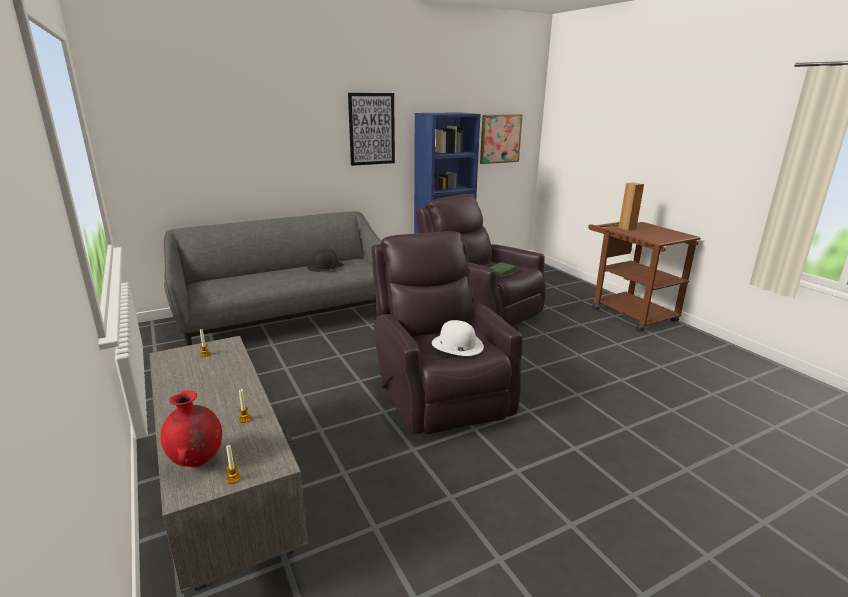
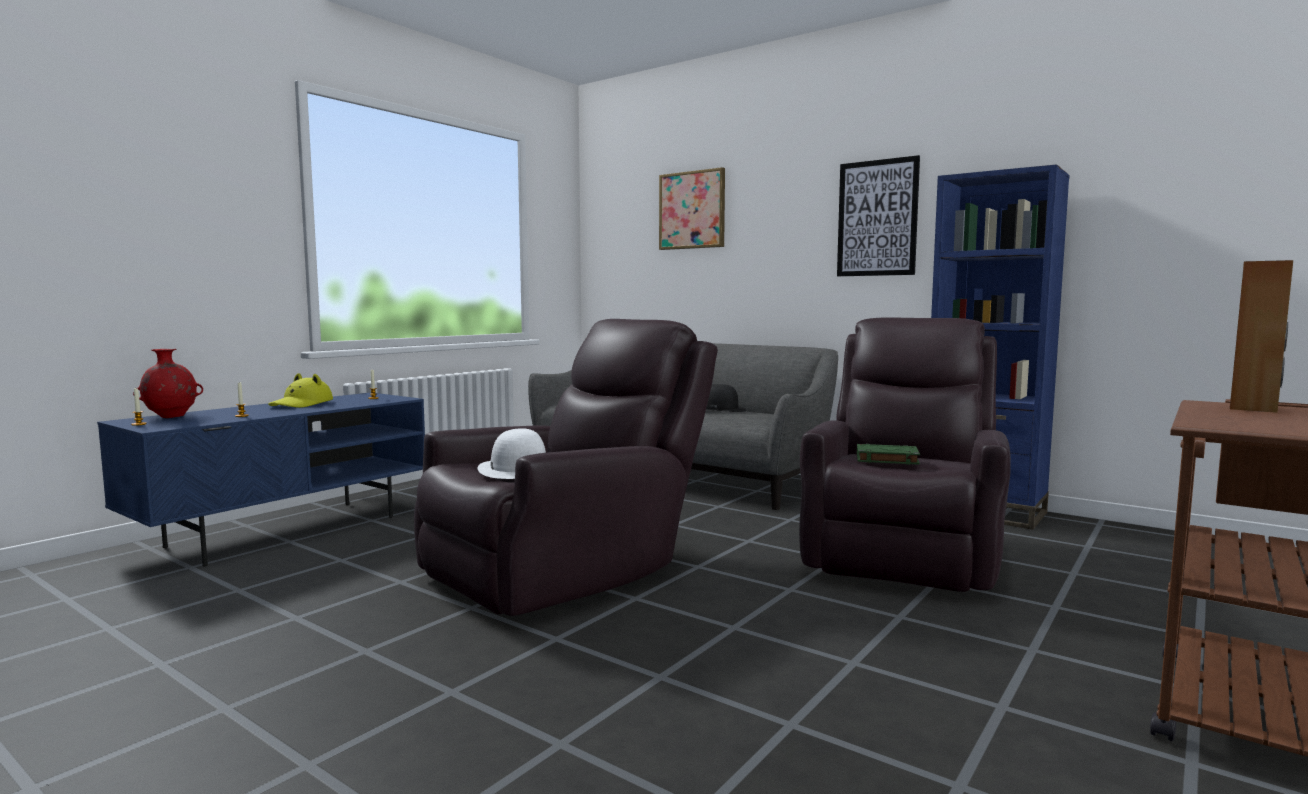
camera: 65 degrees right, 15 degrees down
grey tv stand [149,336,308,594] -> blue tv stand [97,393,425,566]
picture [480,114,523,164] -> picture moved to [659,167,725,250]
none -> yellow hat [268,373,333,408]

